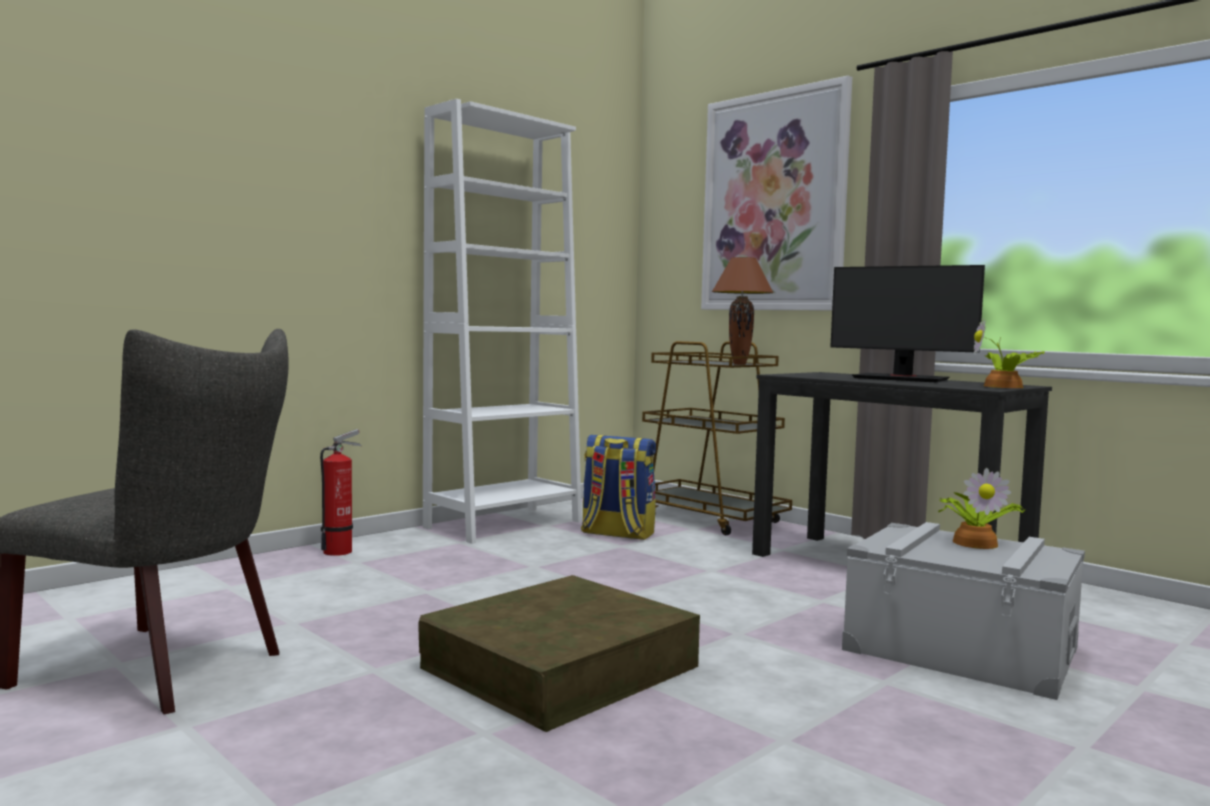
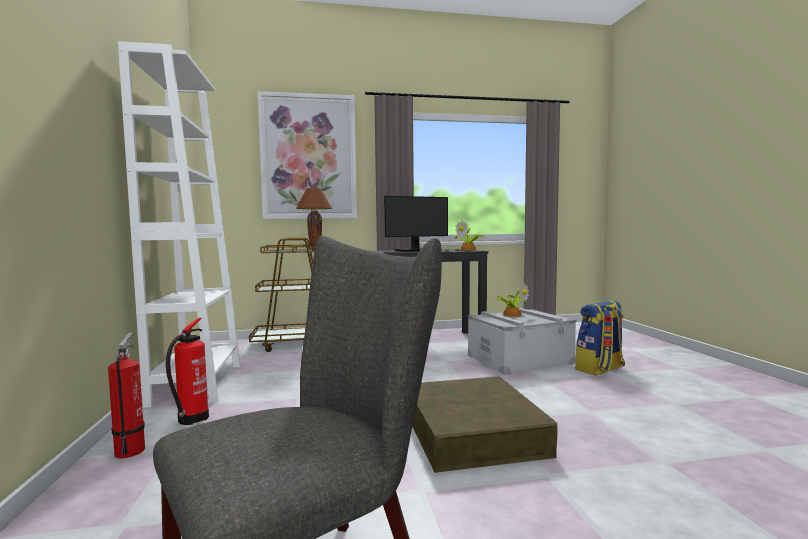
camera: 55 degrees left, 0 degrees up
backpack [581,435,656,540] -> backpack moved to [575,300,625,376]
none -> fire extinguisher [166,318,209,425]

